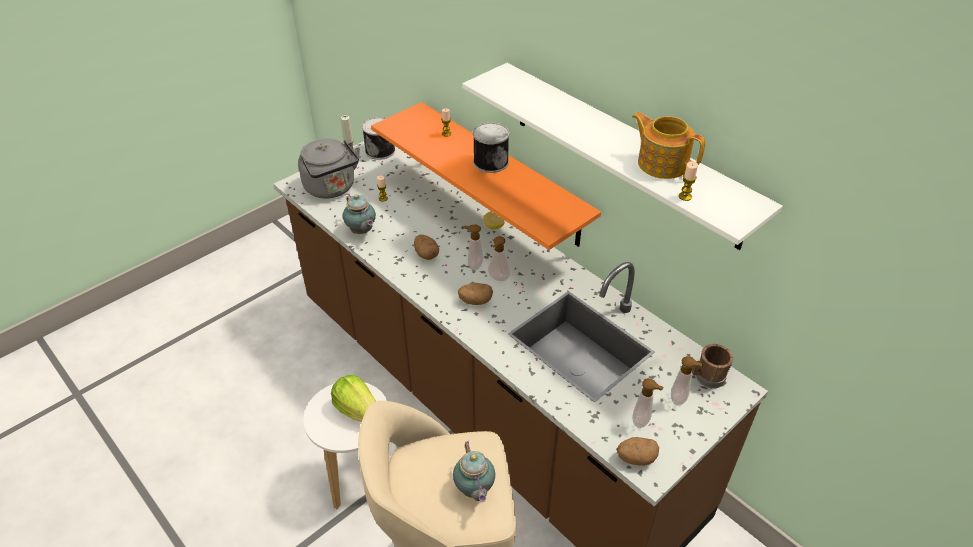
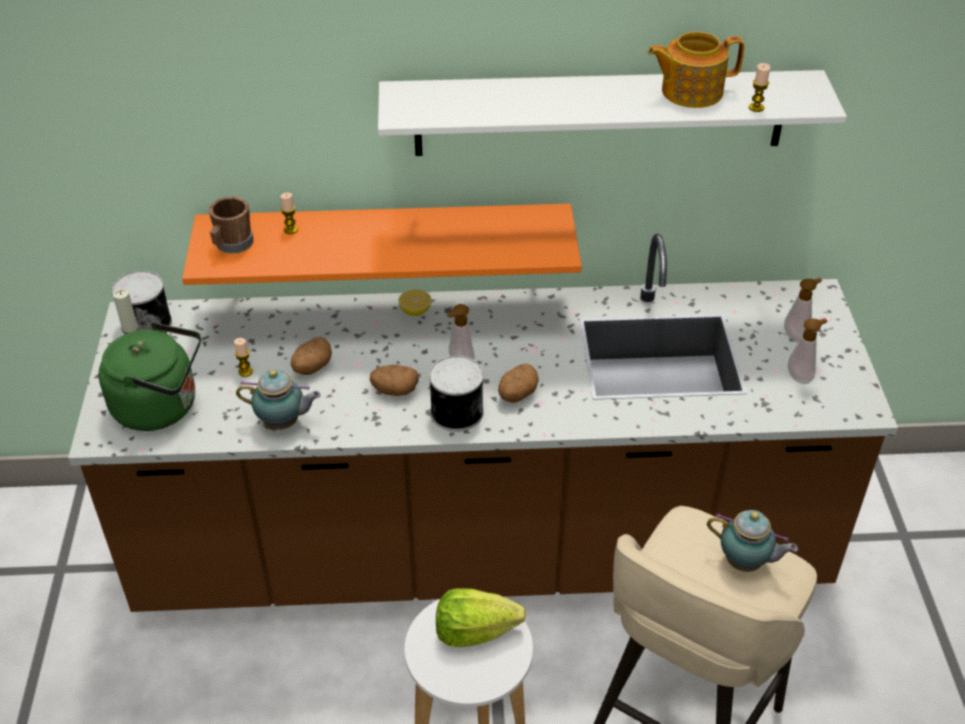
camera: 50 degrees left, 0 degrees up
grey kettle [298,139,360,199] -> green kettle [99,322,201,431]
can [473,123,509,173] -> can moved to [429,356,484,432]
soap dispenser [488,236,510,281] -> none
potato [616,437,659,466] -> potato moved to [291,337,332,375]
brown mug [692,344,733,388] -> brown mug moved to [209,197,253,254]

